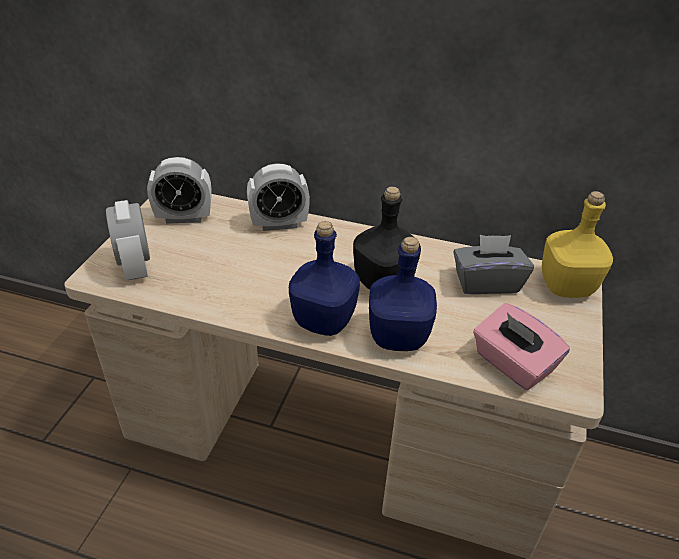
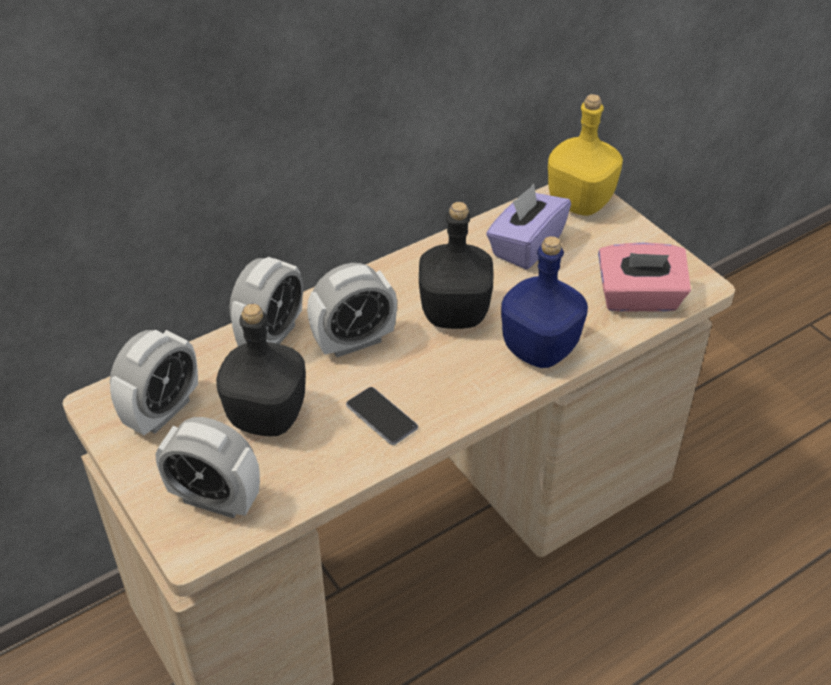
camera: 50 degrees left, 5 degrees up
blue bottle [289,221,360,336] -> none
grey tissue box [453,235,534,294] -> purple tissue box [486,184,571,270]
none -> black bottle [216,304,306,436]
none -> alarm clock [307,263,397,357]
none -> phone [346,387,418,445]

